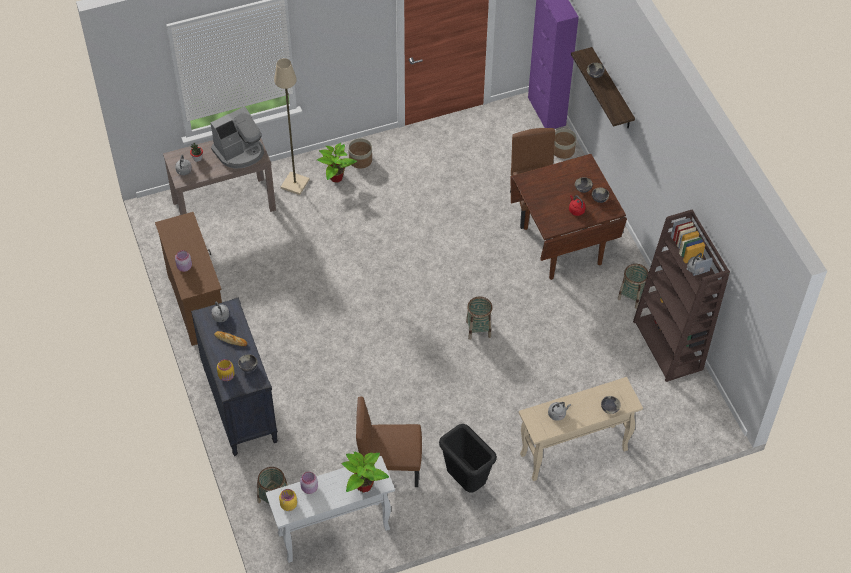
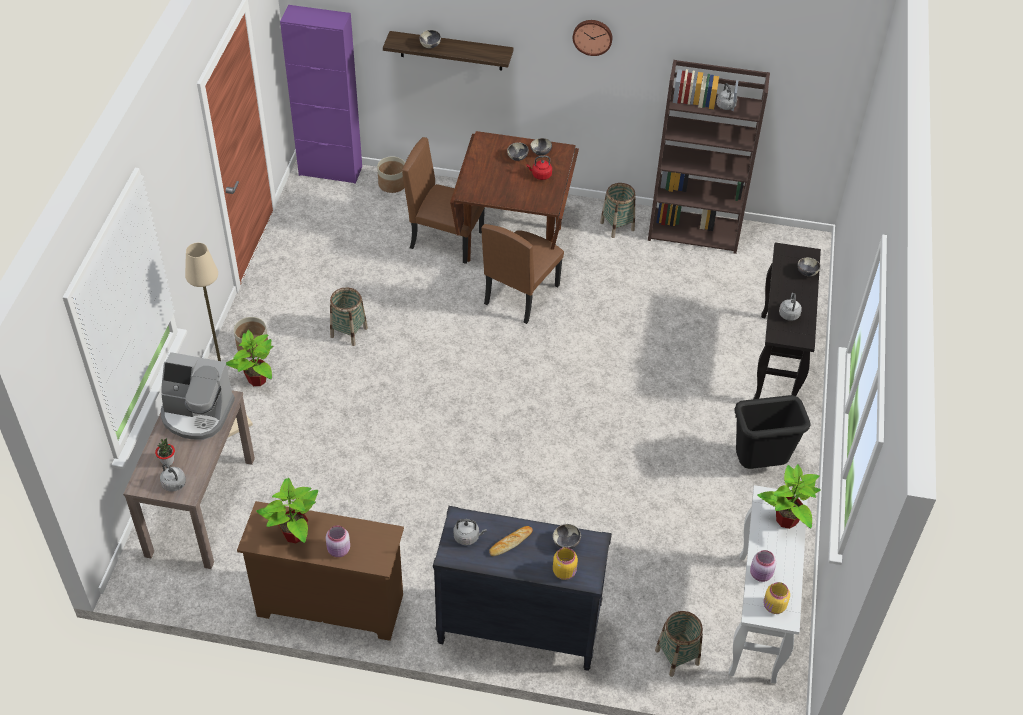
camera: 60 degrees left, 5 degrees down
coffee machine [211,106,264,169] -> coffee machine turned 105 degrees clockwise [161,352,235,440]
brown chair [356,396,422,487] -> brown chair moved to [482,224,564,324]
basket [466,296,492,340] -> basket moved to [330,287,368,346]
beige console table [519,377,643,481] -> black console table [753,243,821,399]
none -> potted plant [256,478,318,543]
none -> wall clock [573,20,613,56]

